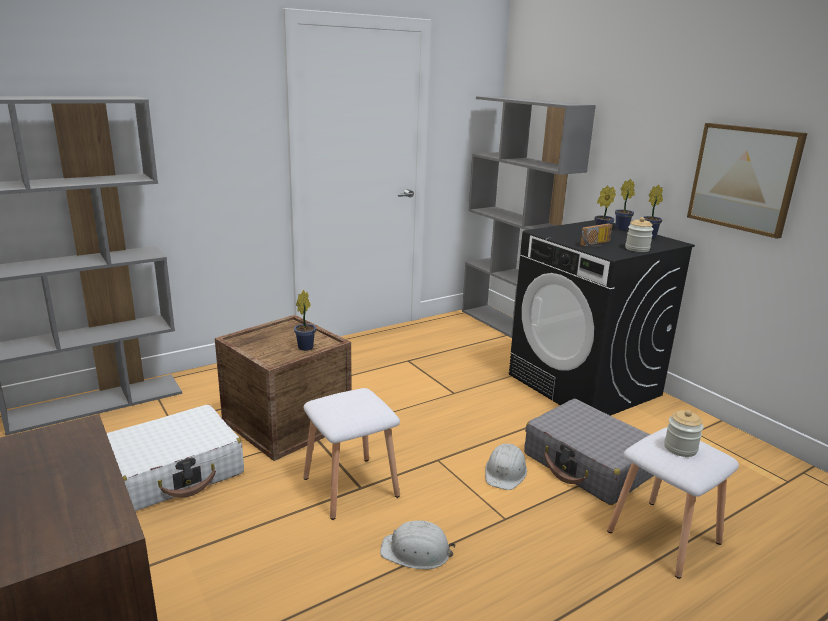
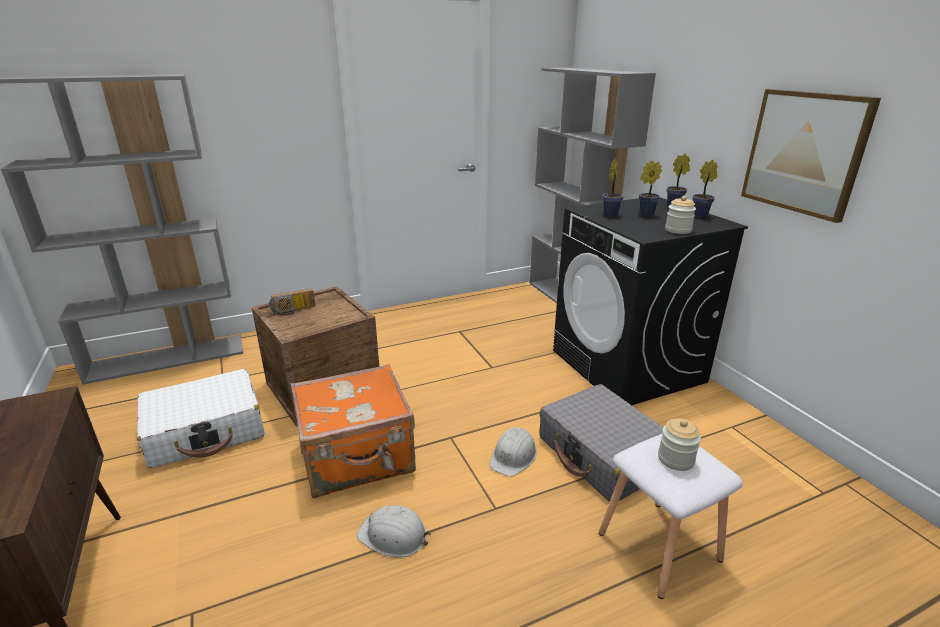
camera: 10 degrees right, 5 degrees up
potted plant [294,290,316,351] -> potted plant moved to [603,159,624,217]
white stool [303,388,400,520] -> orange suitcase [291,364,416,498]
radio [580,223,612,247] -> radio moved to [269,289,316,316]

